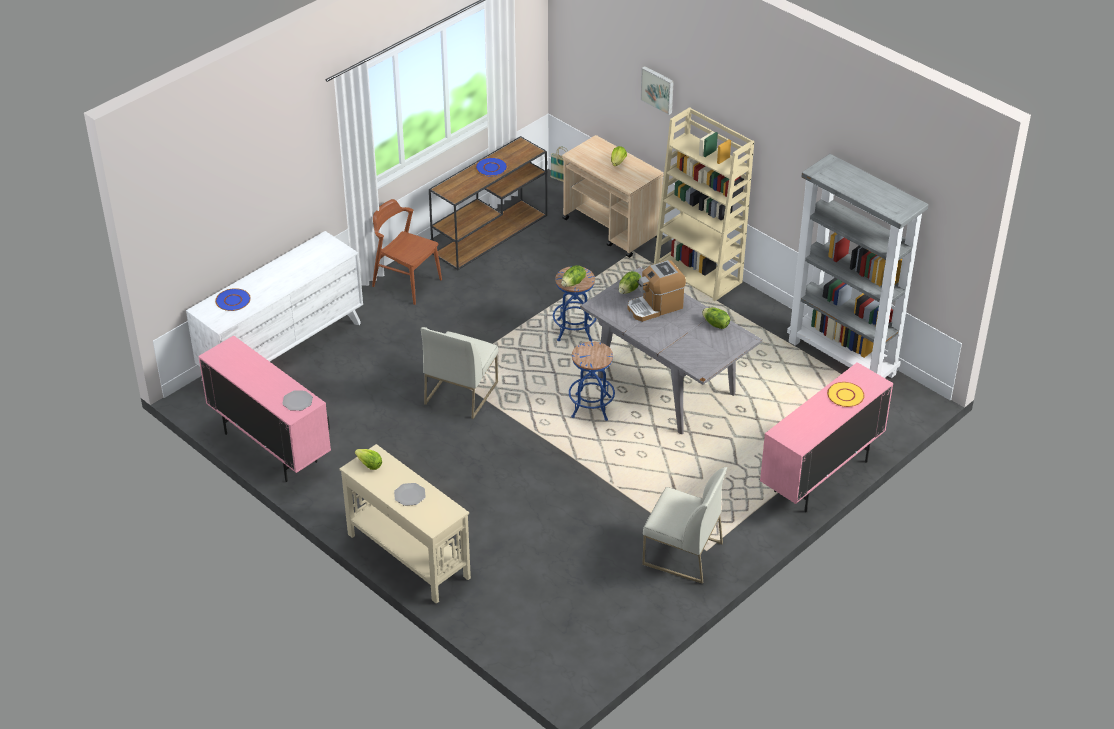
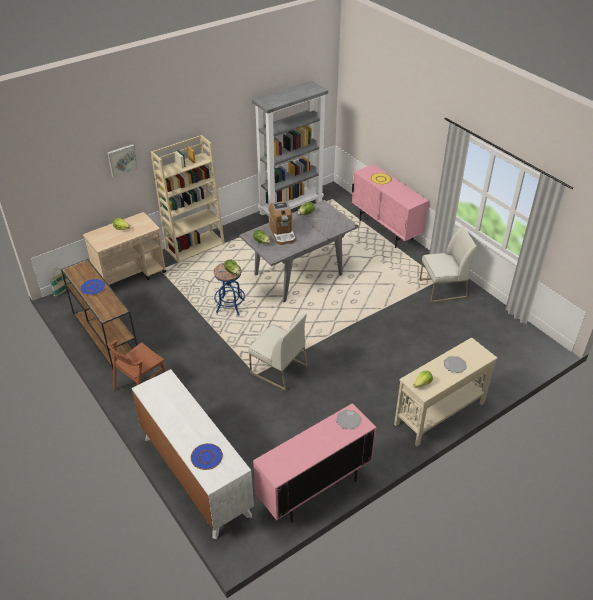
camera: 80 degrees left, 0 degrees up
blue stool [569,341,615,421] -> none
white chair [642,467,727,584] -> white chair turned 45 degrees clockwise [420,225,477,303]

